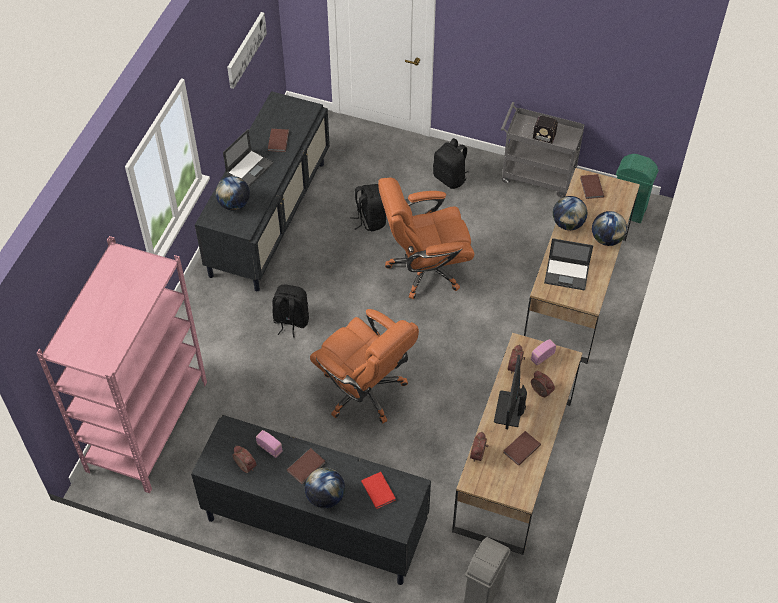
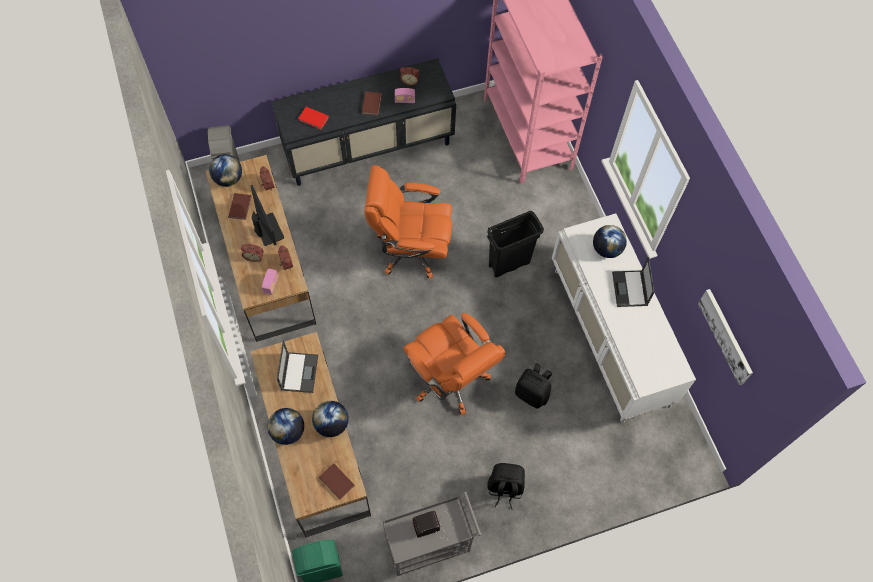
camera: 140 degrees right, 10 degrees up
black cabinet [195,91,330,291] -> white cabinet [552,214,696,423]
brown book [268,129,289,152] -> none
black backpack [273,284,309,338] -> black trash can [487,211,544,277]
globe [305,468,345,508] -> globe moved to [209,154,242,187]
orange office chair [378,178,474,299] -> orange office chair turned 105 degrees clockwise [403,313,505,415]
laptop [544,238,593,290] -> laptop turned 120 degrees clockwise [277,340,318,393]

